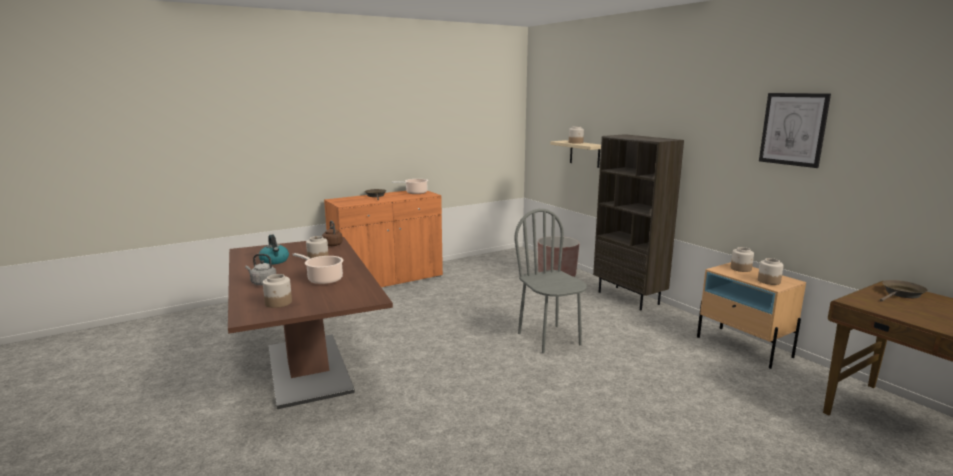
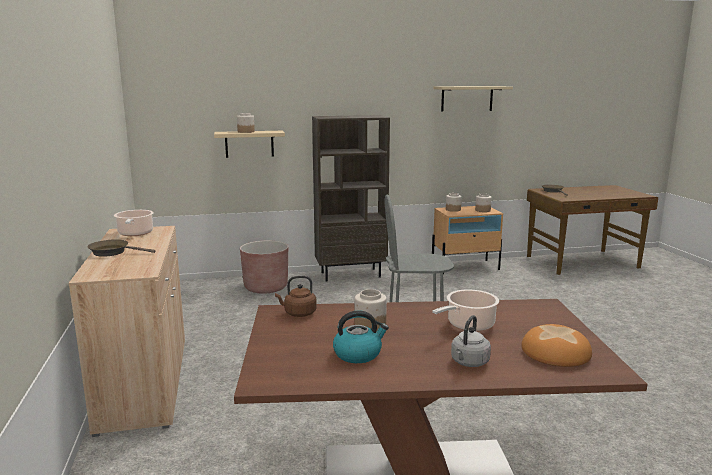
camera: 70 degrees left, 0 degrees up
jar [263,274,292,308] -> bread [521,324,592,367]
orange cabinet [324,191,443,287] -> beige cabinet [68,226,185,437]
picture [759,93,831,168] -> beige shelf [433,86,513,112]

